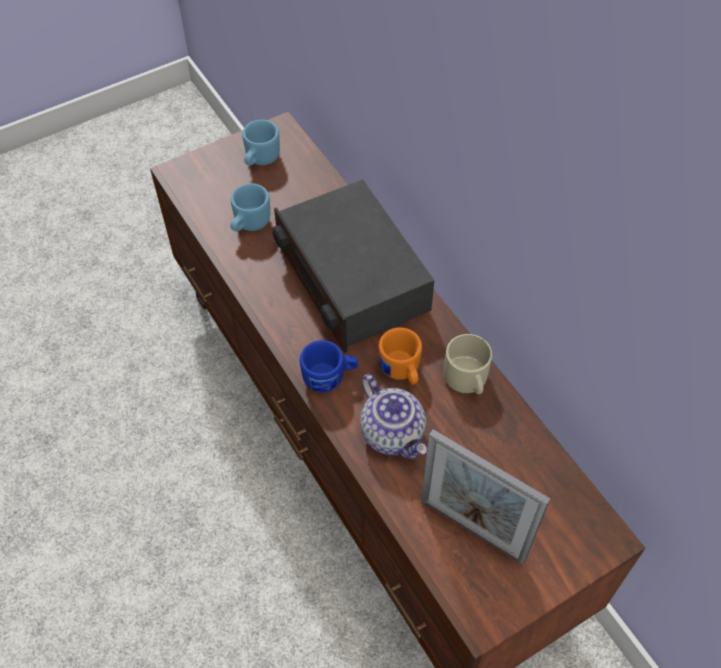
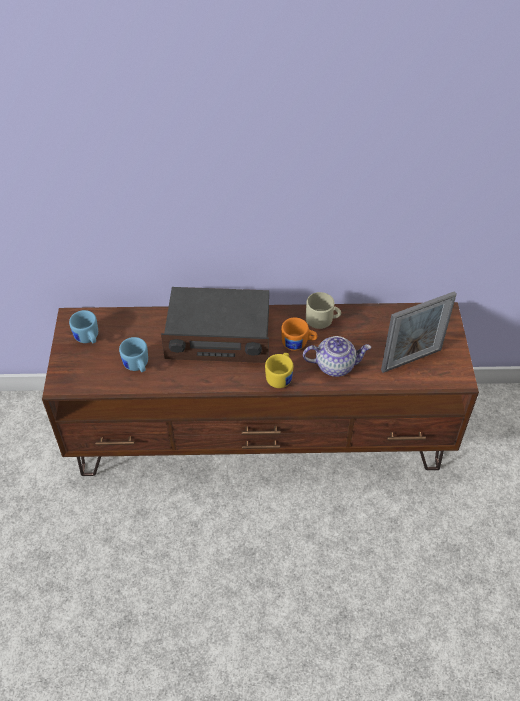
camera: 60 degrees left, 5 degrees down
blue mug [300,340,358,393] -> yellow mug [265,353,293,388]

